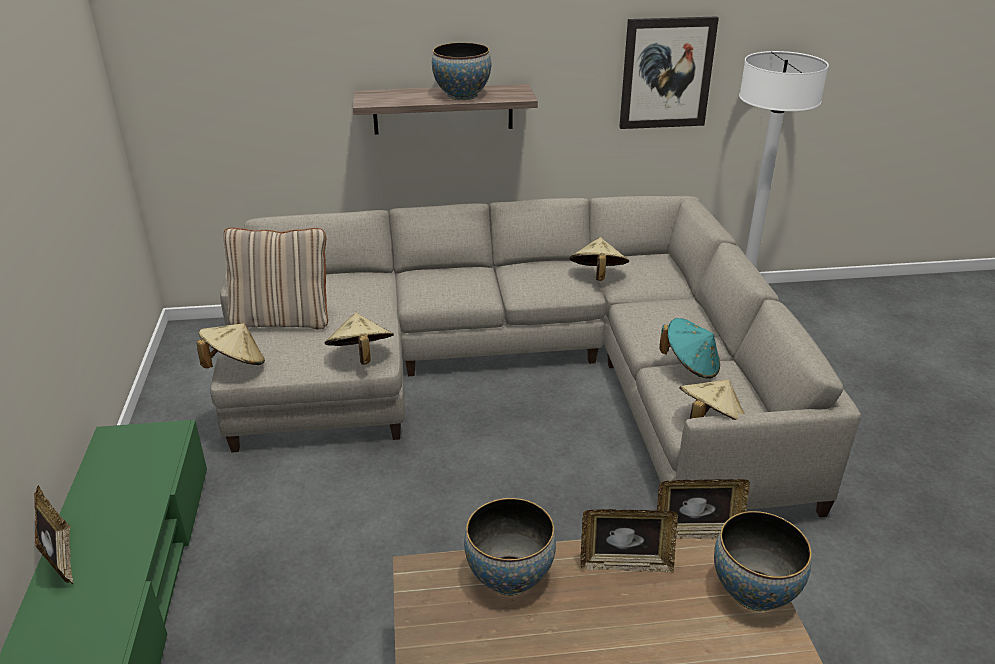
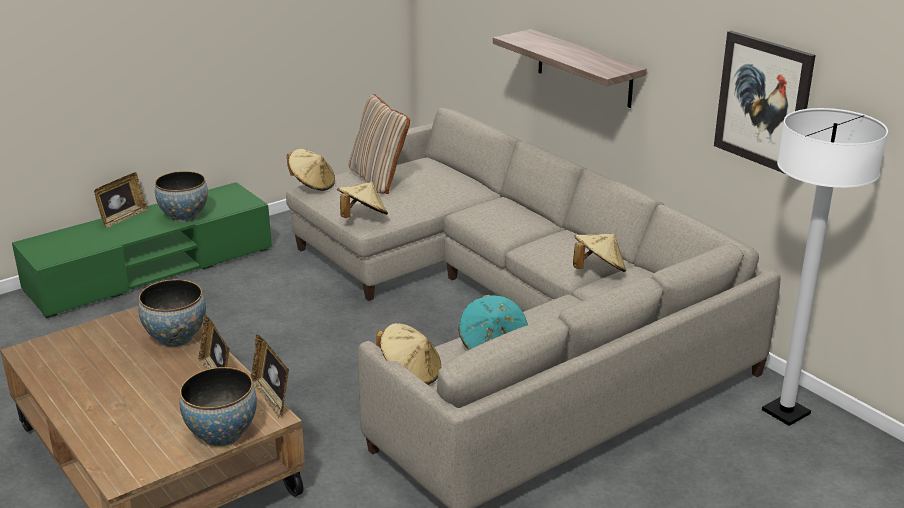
camera: 60 degrees right, 5 degrees down
bowl [432,42,491,100] -> bowl moved to [155,171,208,222]

